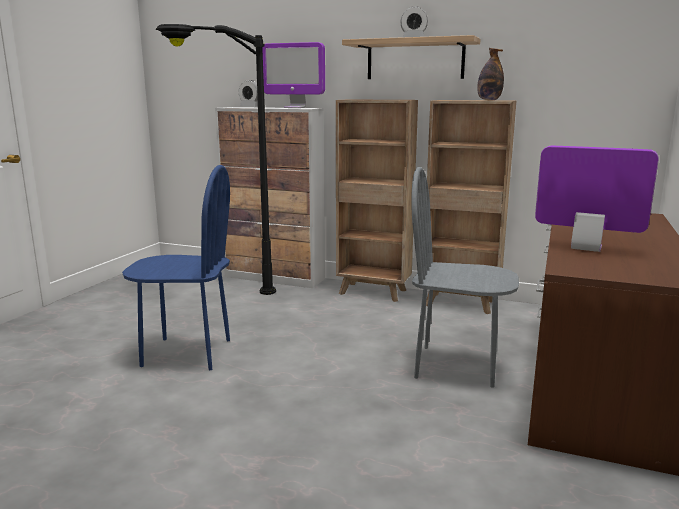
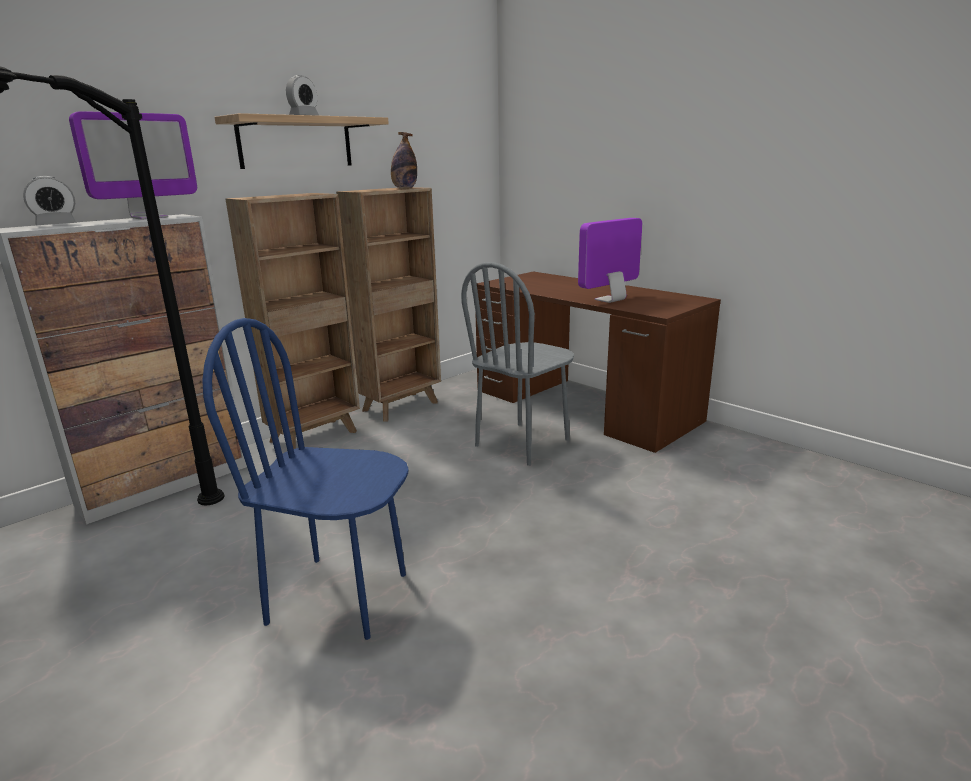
camera: 65 degrees left, 5 degrees up
blue chair [122,165,230,370] -> blue chair turned 105 degrees counterclockwise [202,318,409,640]

